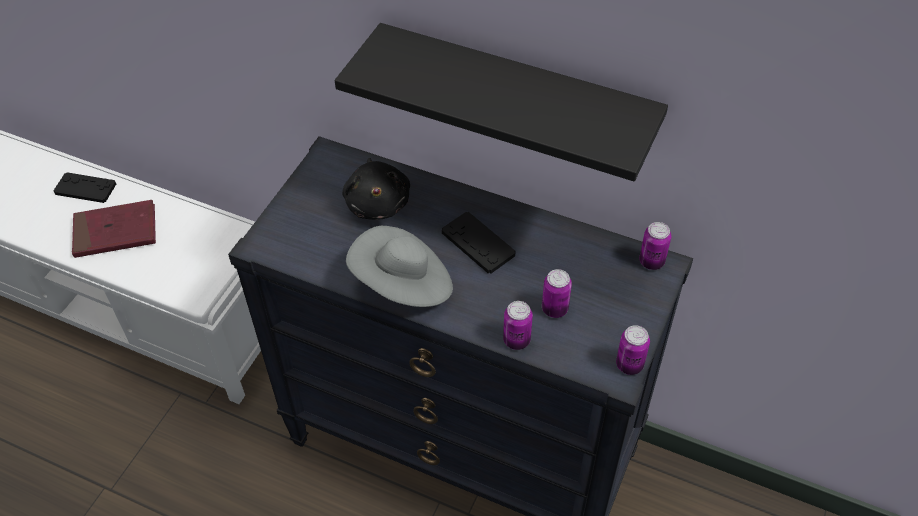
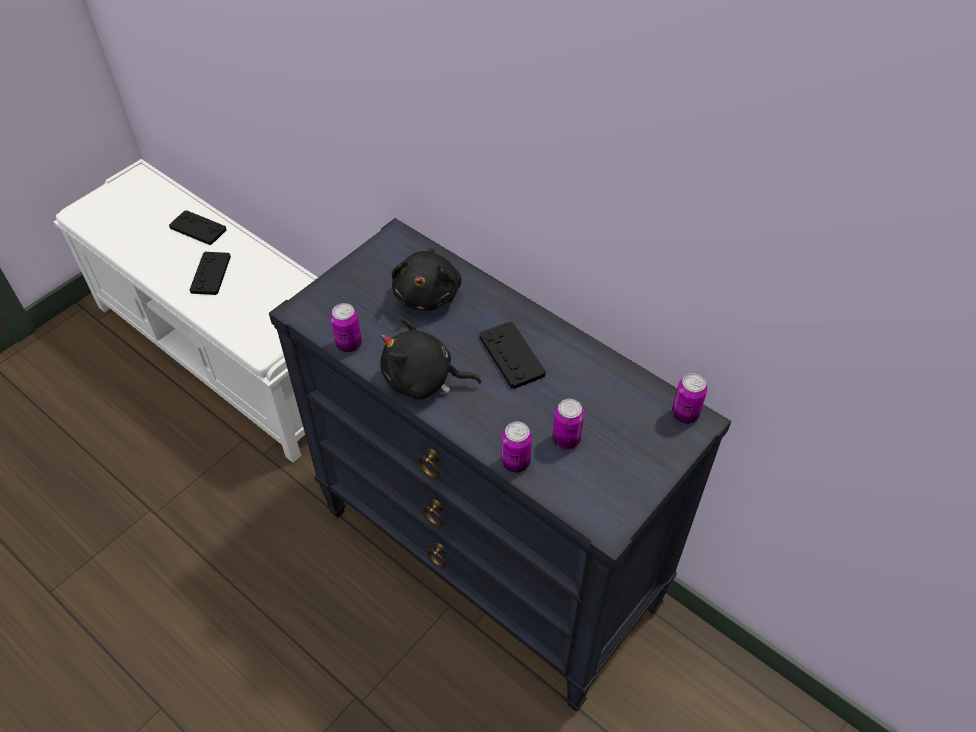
camera: 15 degrees right, 0 degrees up
red book [72,200,156,258] -> black game controller [190,252,231,295]
black shelf [335,23,668,181] -> none
grey hat [346,226,453,307] -> black plush toy [380,318,481,399]
can [616,325,650,375] -> can moved to [330,303,362,352]

